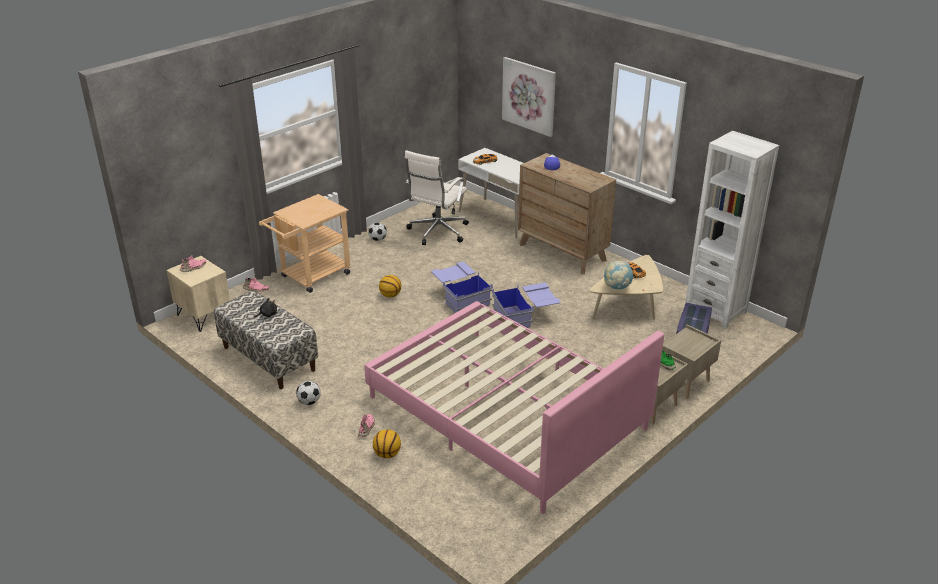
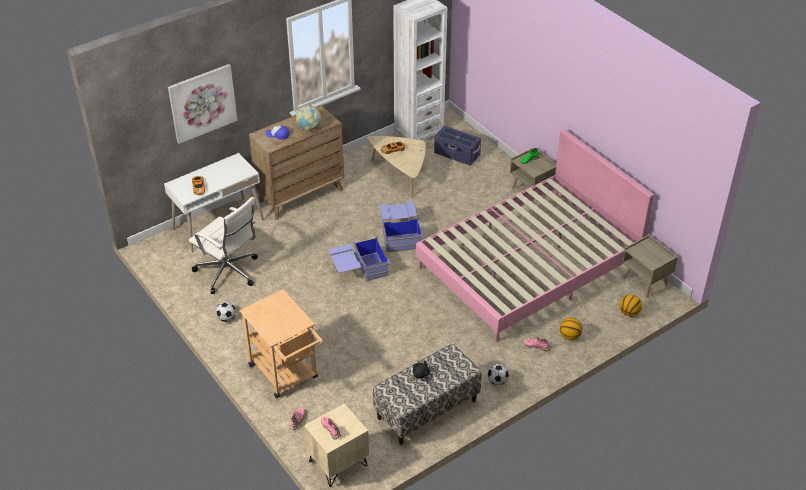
camera: 80 degrees left, 10 degrees up
basketball [379,275,401,297] -> basketball moved to [620,294,642,317]
globe [604,261,634,290] -> globe moved to [296,105,321,131]
beige nightstand [662,324,721,399] -> beige nightstand moved to [622,235,678,298]

